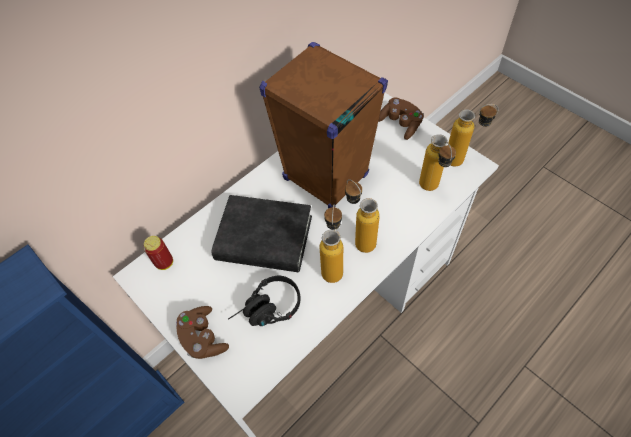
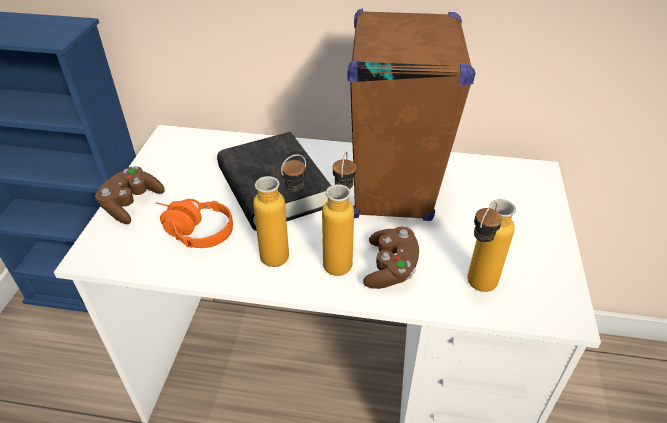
camera: 50 degrees right, 15 degrees down
can [143,236,173,270] -> none
black headphones [228,276,301,326] -> orange headphones [155,199,233,248]
brown game controller [378,98,423,140] -> brown game controller moved to [363,227,419,289]
bottle [448,104,499,167] -> none

